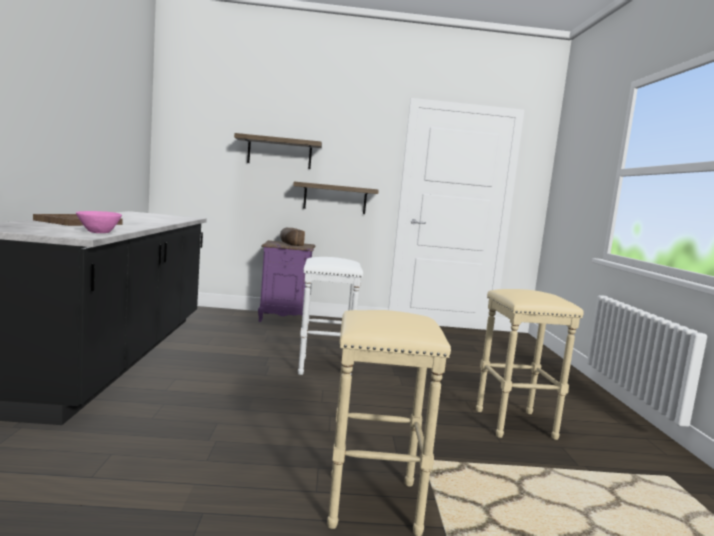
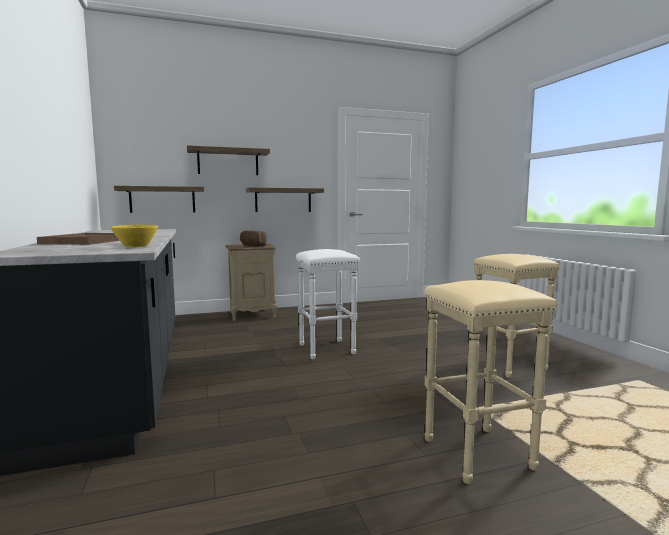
camera: 15 degrees left, 0 degrees up
pink bowl [76,211,122,233] -> yellow bowl [110,225,158,247]
purple nightstand [258,240,315,322] -> beige nightstand [225,244,277,321]
none -> shelf [114,186,204,213]

